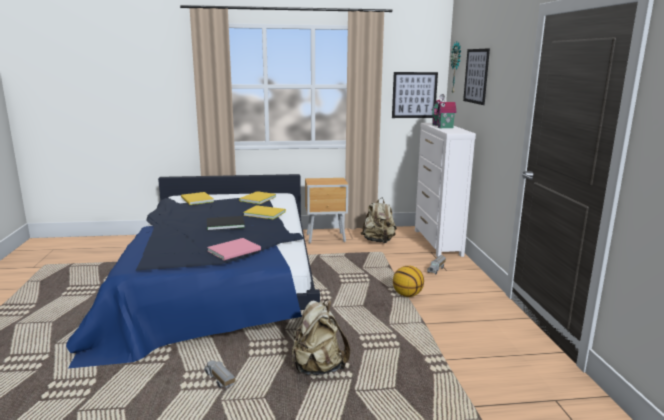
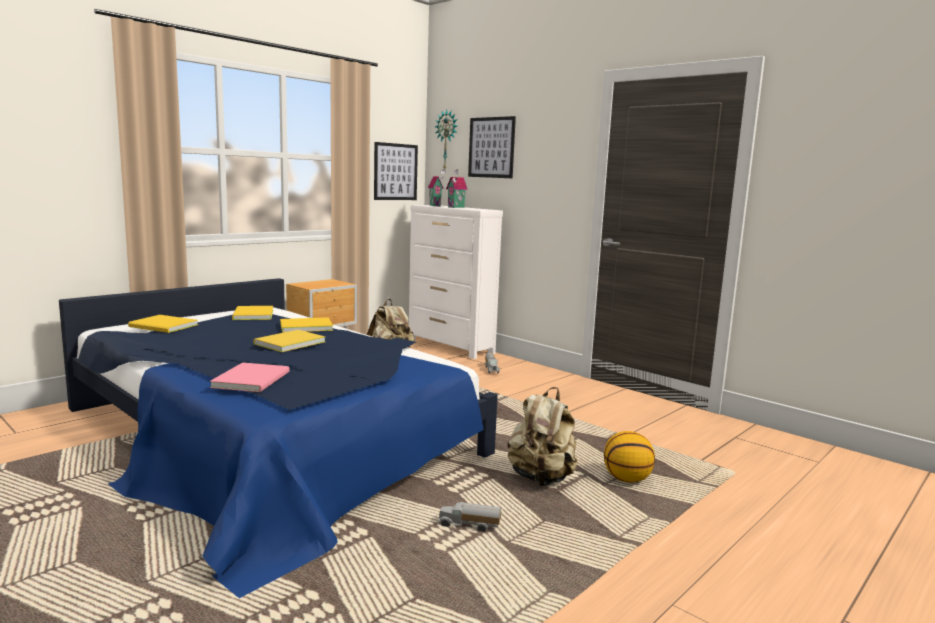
camera: 40 degrees left, 5 degrees down
black book [207,216,245,231] -> yellow book [253,330,326,352]
pink book [207,238,261,261] -> pink book moved to [210,362,290,392]
basketball [393,266,424,297] -> basketball moved to [604,431,655,483]

